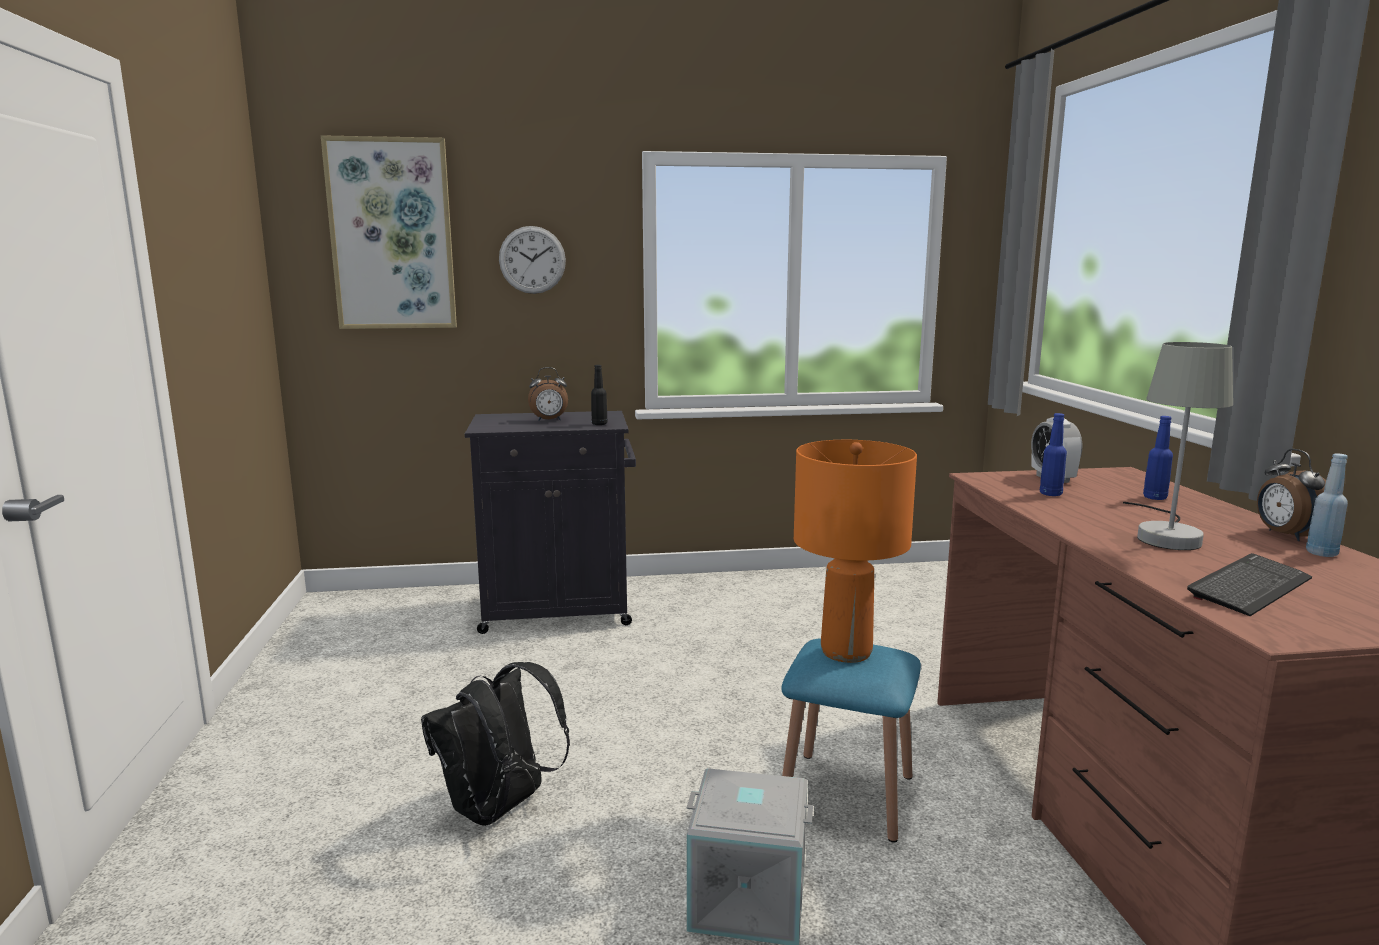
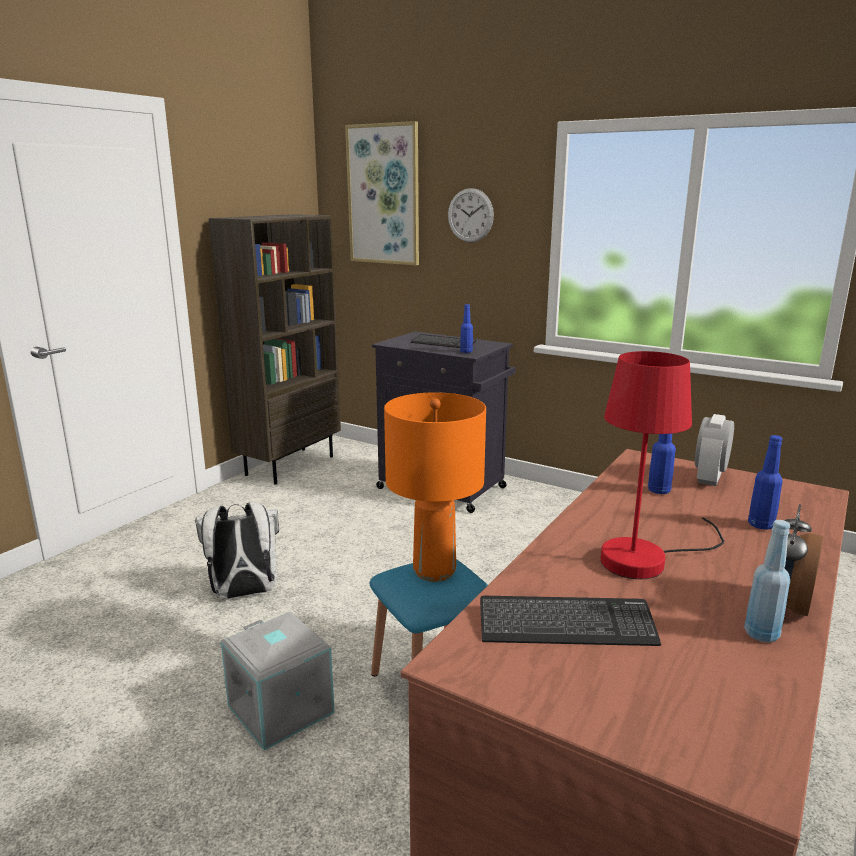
camera: 40 degrees right, 5 degrees up
black backpack [421,662,570,826] -> white backpack [195,502,279,599]
alarm clock [528,367,568,421] -> keyboard [411,334,476,348]
black bottle [591,365,607,425] -> blue bottle [460,304,473,353]
grey table lamp [1123,342,1233,550] -> red table lamp [601,351,724,579]
none -> brown bookcase [209,214,341,484]

